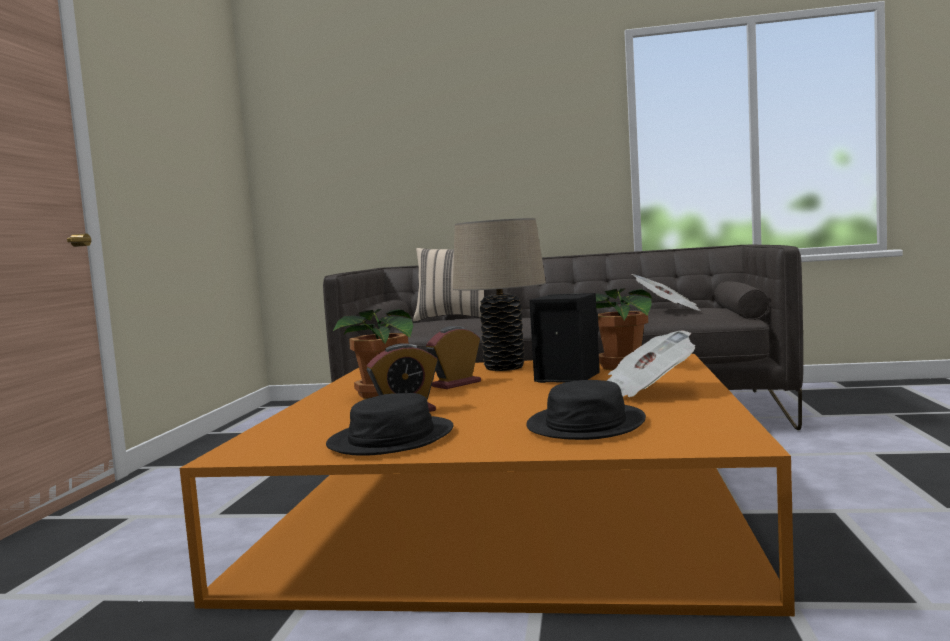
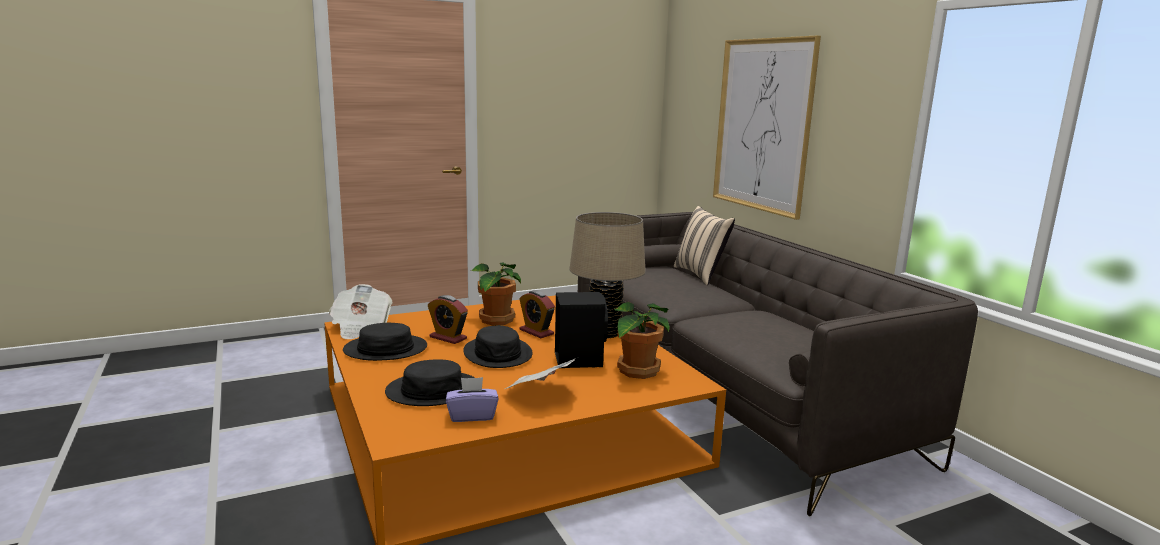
camera: 55 degrees right, 10 degrees up
alarm clock [426,326,481,389] -> alarm clock turned 150 degrees counterclockwise [519,290,555,338]
newspaper [632,274,702,312] -> newspaper moved to [329,284,393,339]
none -> purple tissue box [446,377,498,422]
none -> black hat [463,325,533,368]
none -> picture [713,36,821,220]

